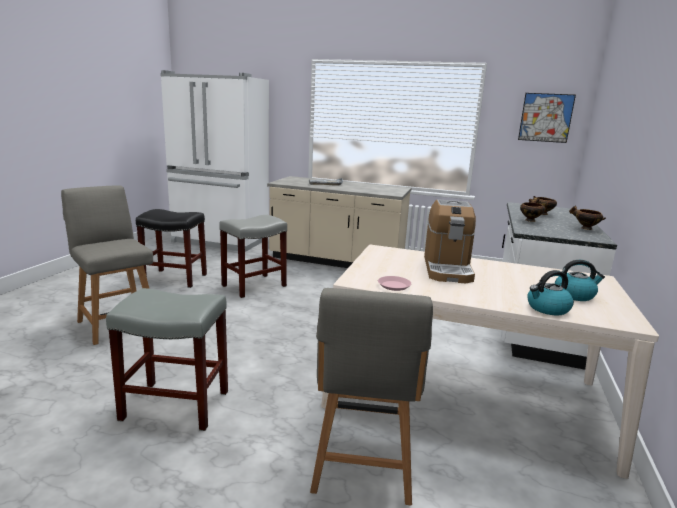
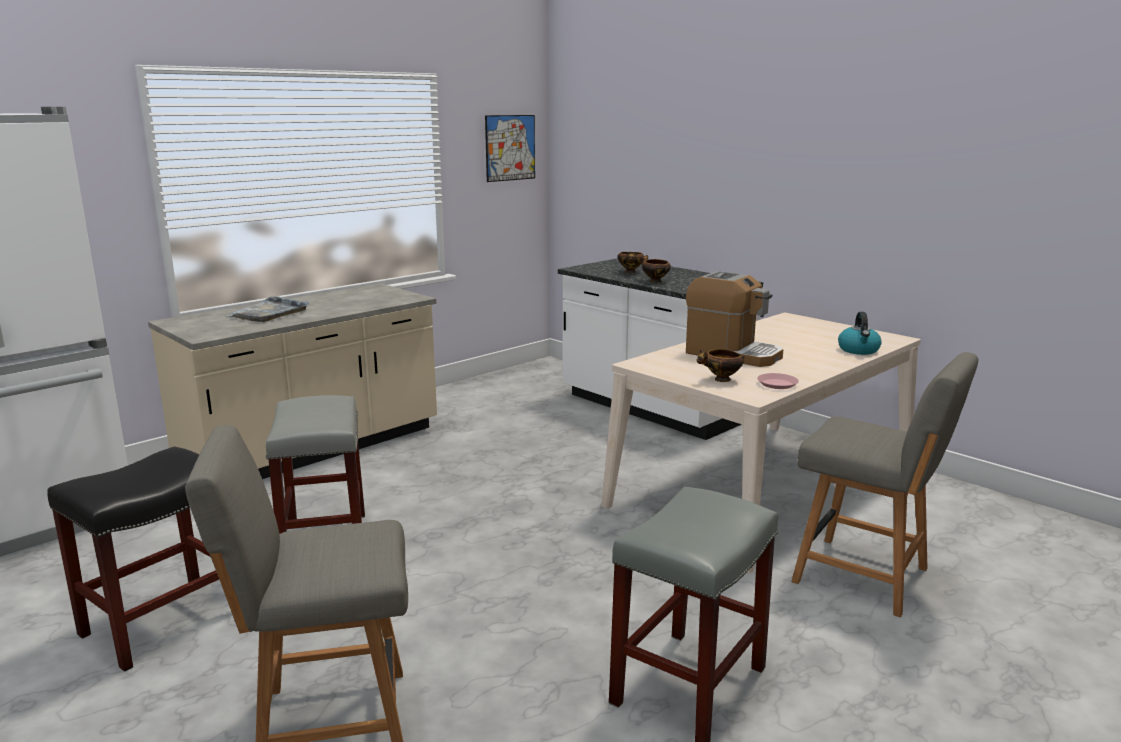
camera: 60 degrees left, 0 degrees up
kettle [555,260,605,301] -> none
bowl [569,205,606,230] -> bowl moved to [697,349,744,382]

